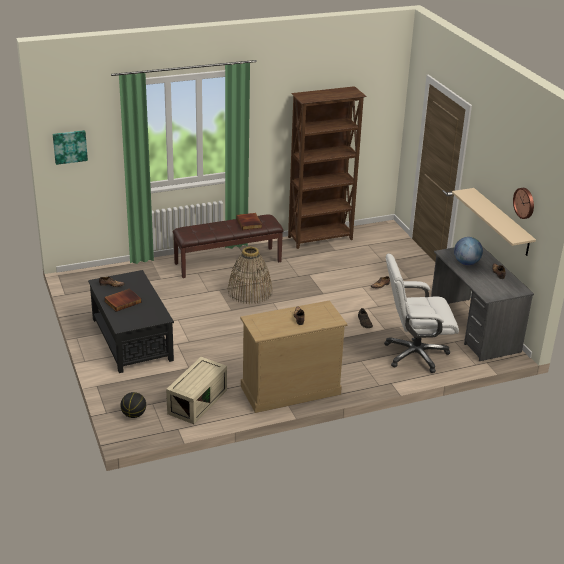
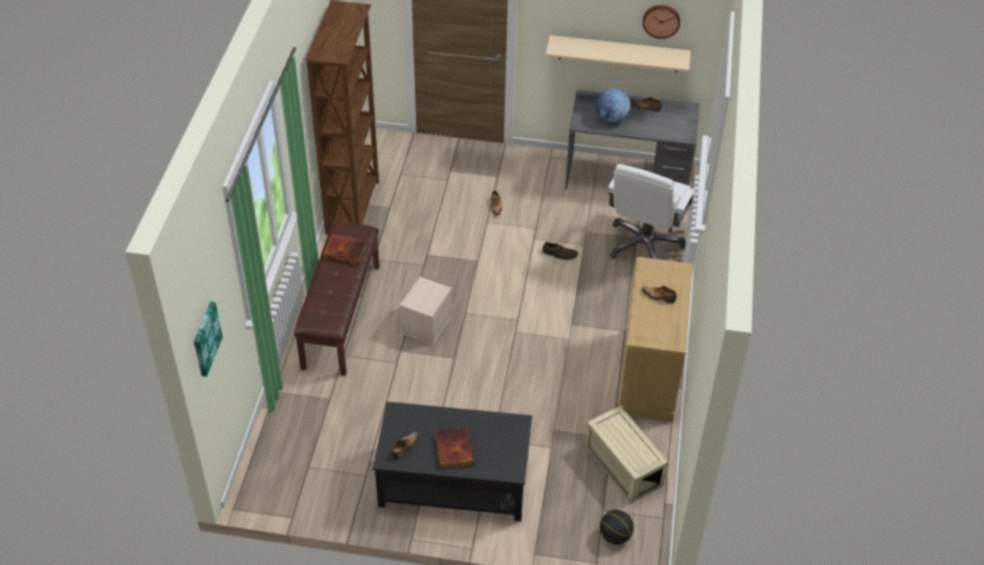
camera: 60 degrees left, 15 degrees up
basket [227,247,273,304] -> beige storage box [400,277,452,345]

